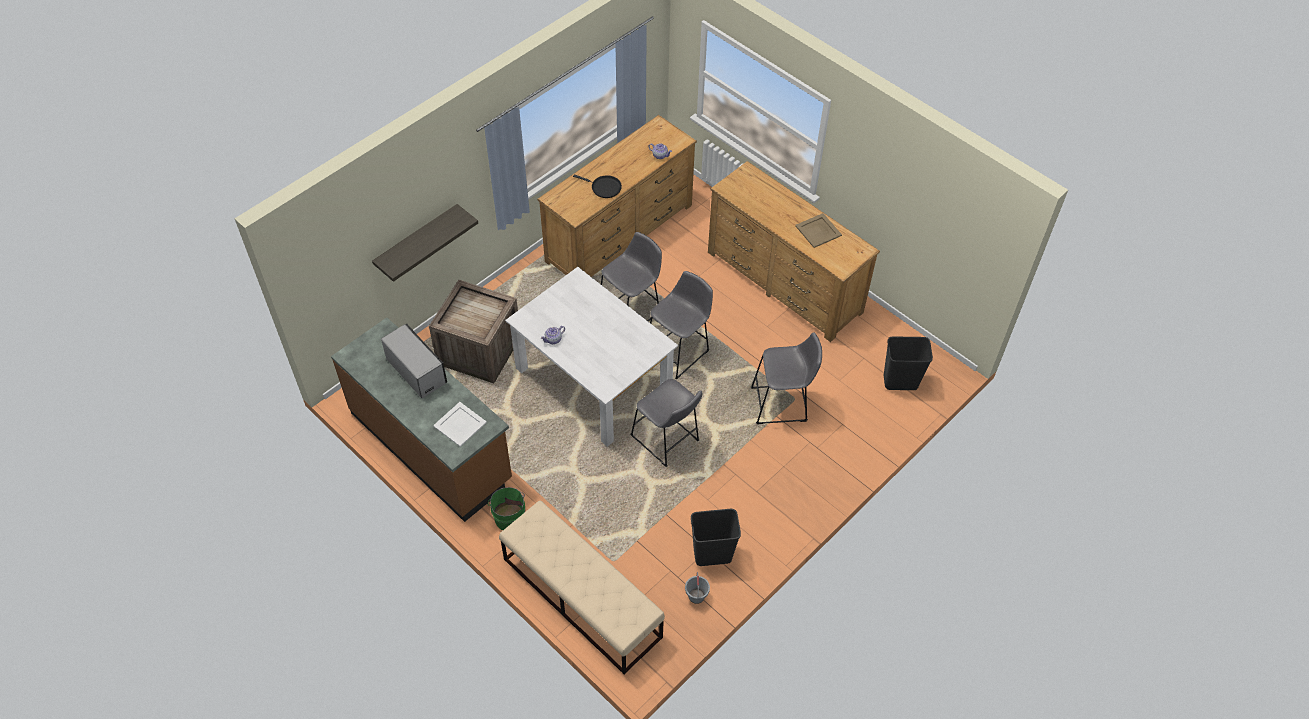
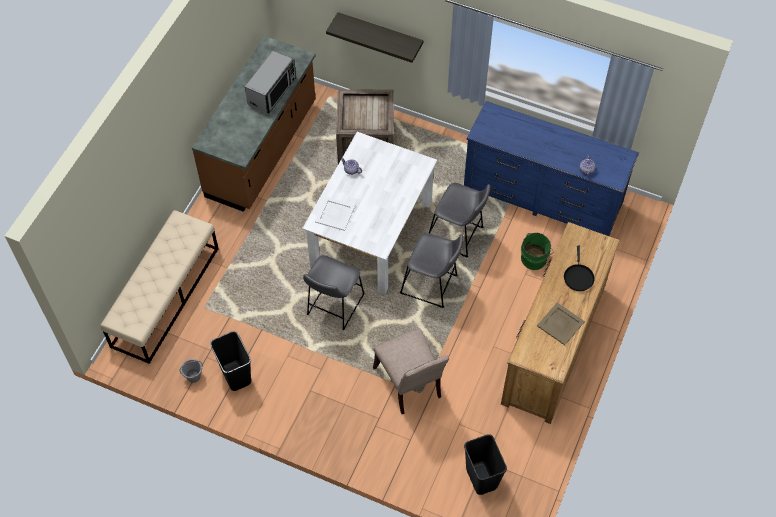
camera: 70 degrees right, 5 degrees up
white tray [433,402,487,447] -> white tray moved to [315,197,355,231]
green bucket [488,487,525,530] -> green bucket moved to [521,233,553,270]
brown dresser [537,115,697,277] -> blue dresser [464,101,639,236]
black frying pan [573,174,622,198] -> black frying pan moved to [564,246,595,291]
grey stool [751,333,822,424] -> beige chair [373,328,449,414]

